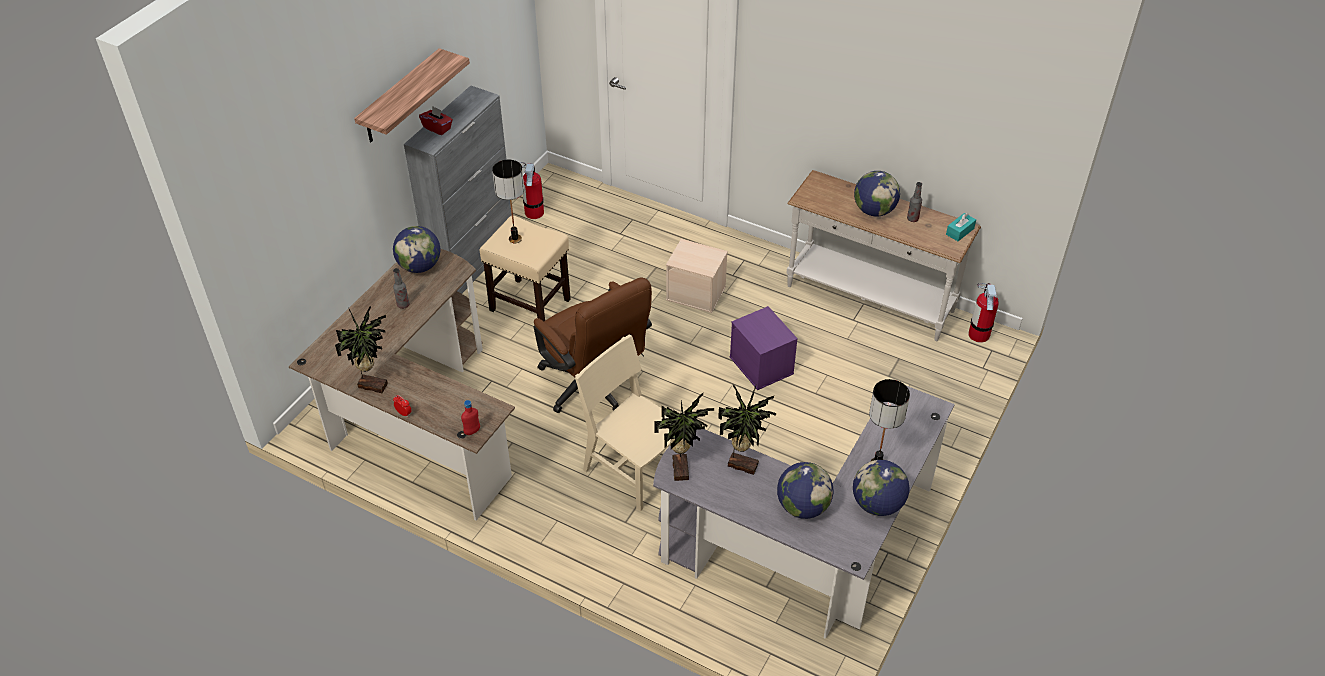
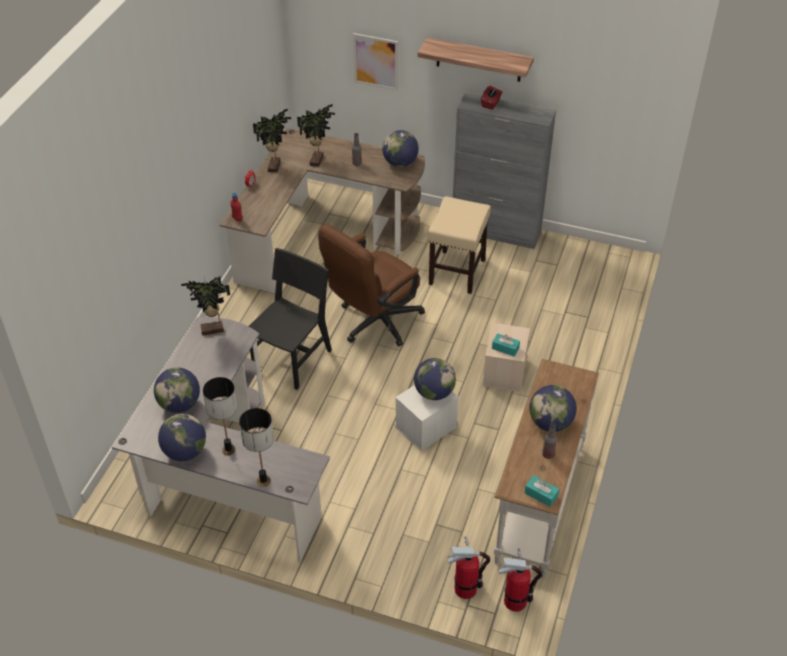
camera: 80 degrees right, 0 degrees up
table lamp [492,160,524,243] -> table lamp moved to [239,408,274,487]
fire extinguisher [519,162,544,219] -> fire extinguisher moved to [447,536,490,599]
beige chair [575,334,671,511] -> black chair [248,248,332,390]
potted plant [718,384,776,475] -> potted plant moved to [297,104,335,167]
purple storage box [730,306,798,390] -> white storage box [395,385,459,451]
none -> picture [353,33,398,91]
none -> globe [414,358,456,400]
none -> turquoise tissue box [492,333,520,357]

